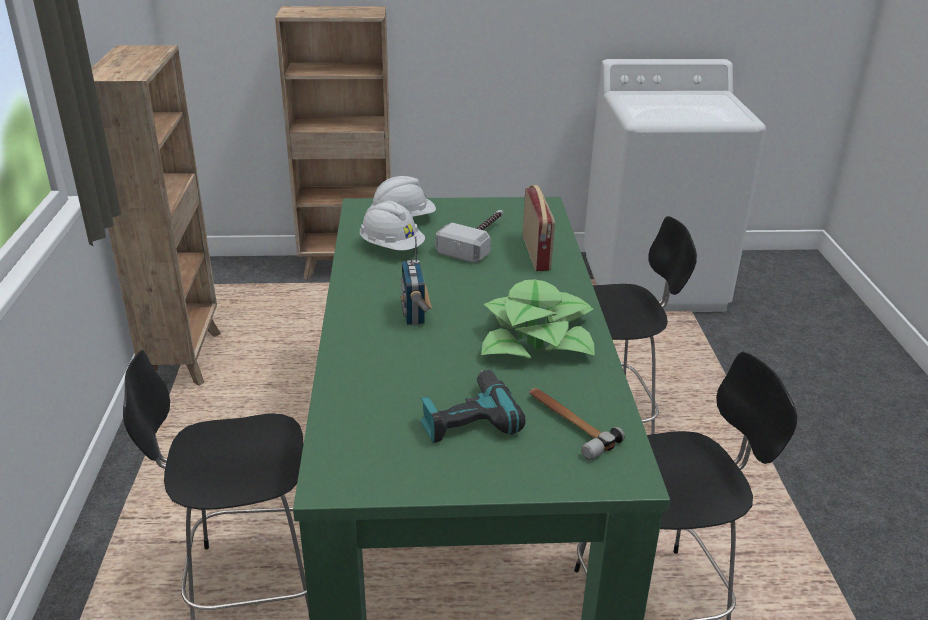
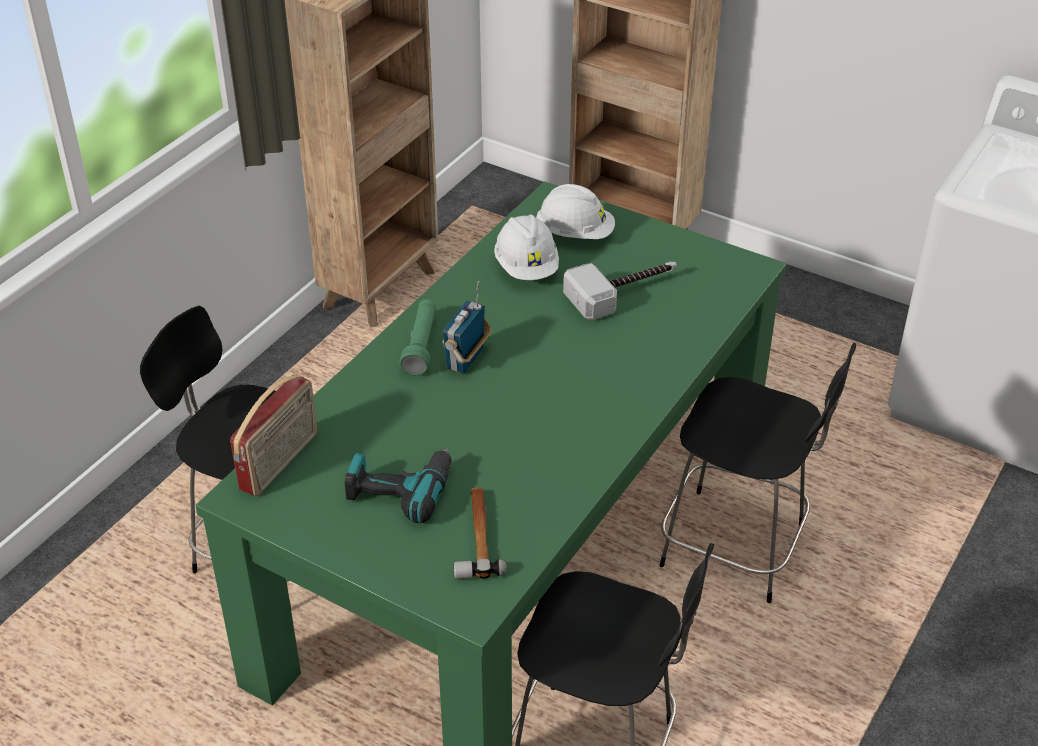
camera: 35 degrees right, 10 degrees up
potted plant [481,279,595,359] -> none
radio [523,185,555,271] -> radio moved to [230,375,317,496]
none -> green flashlight [399,299,436,376]

